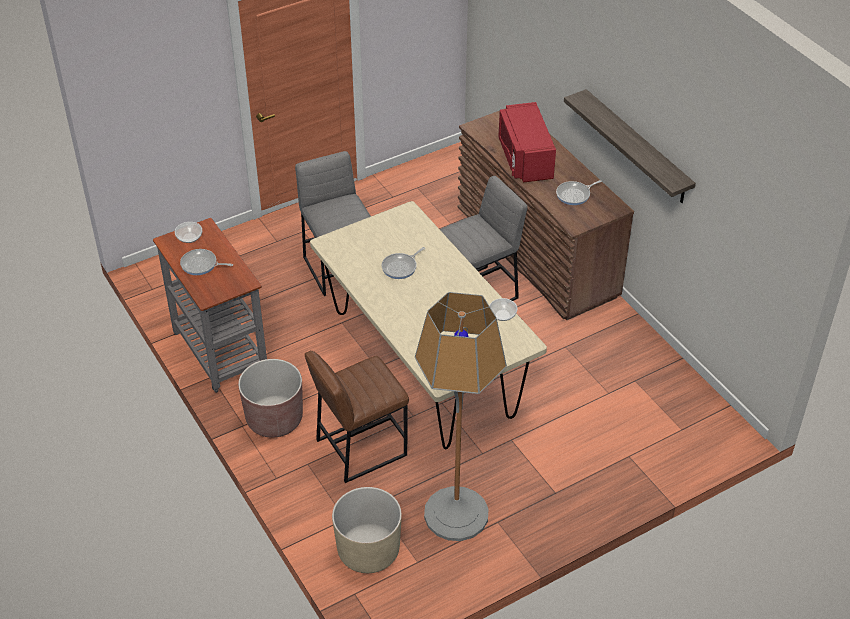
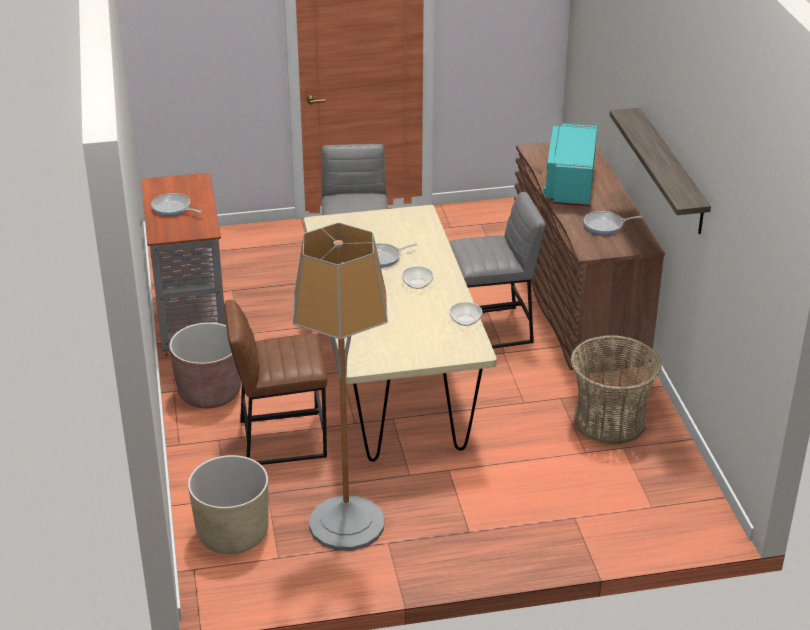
camera: 20 degrees right, 10 degrees down
bowl [175,222,202,243] -> bowl moved to [402,266,433,289]
red microwave [498,102,556,183] -> turquoise microwave [543,124,597,206]
none -> basket [570,335,662,444]

